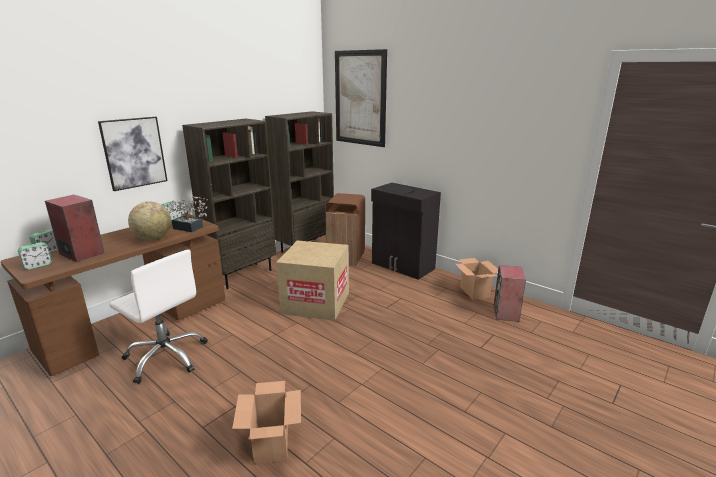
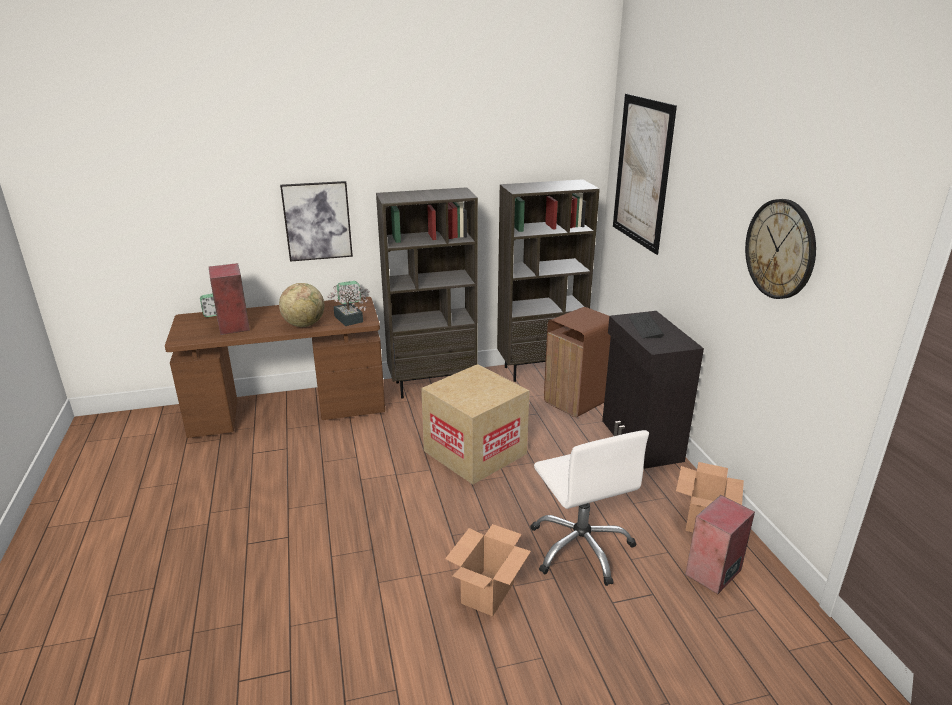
camera: 35 degrees right, 5 degrees up
alarm clock [18,242,52,270] -> none
white office chair [109,250,207,384] -> white office chair moved to [530,430,649,586]
cardboard box [232,381,301,464] -> cardboard box moved to [445,524,531,616]
none -> wall clock [745,199,816,299]

